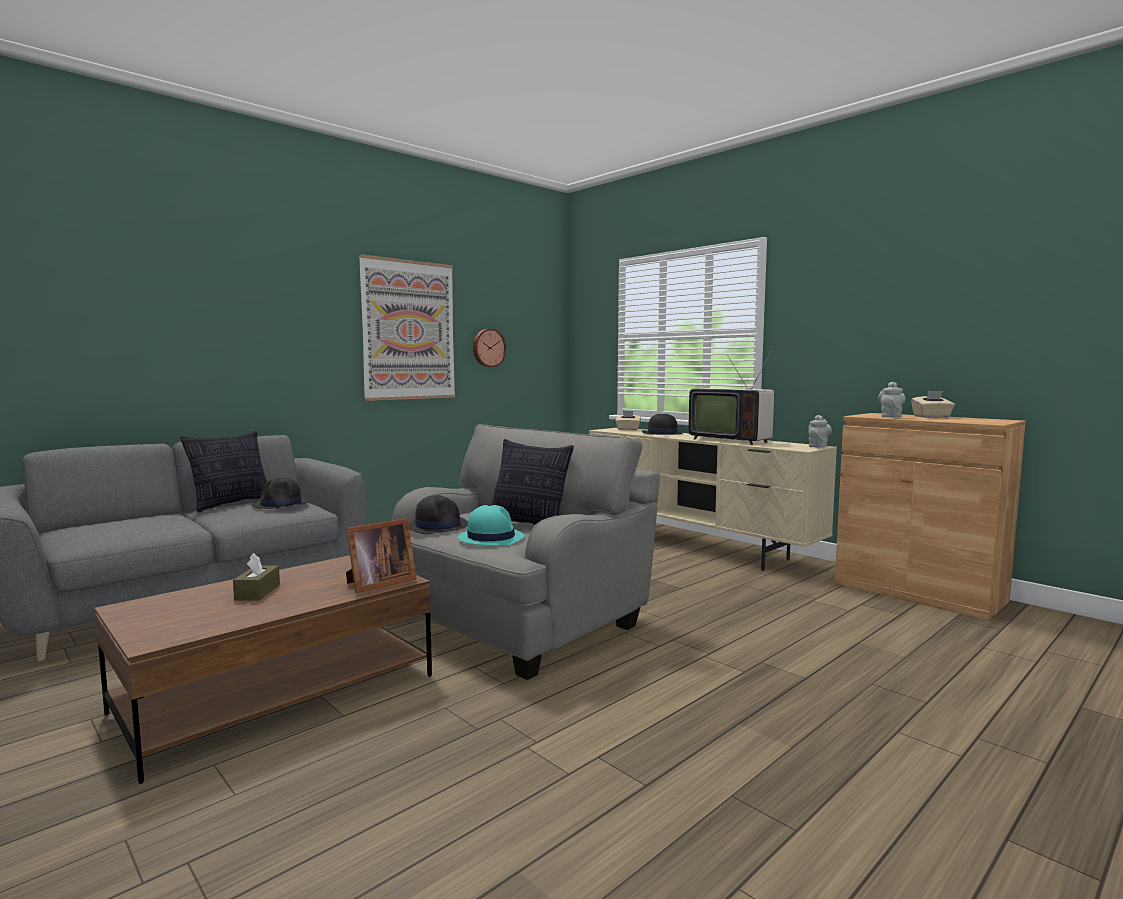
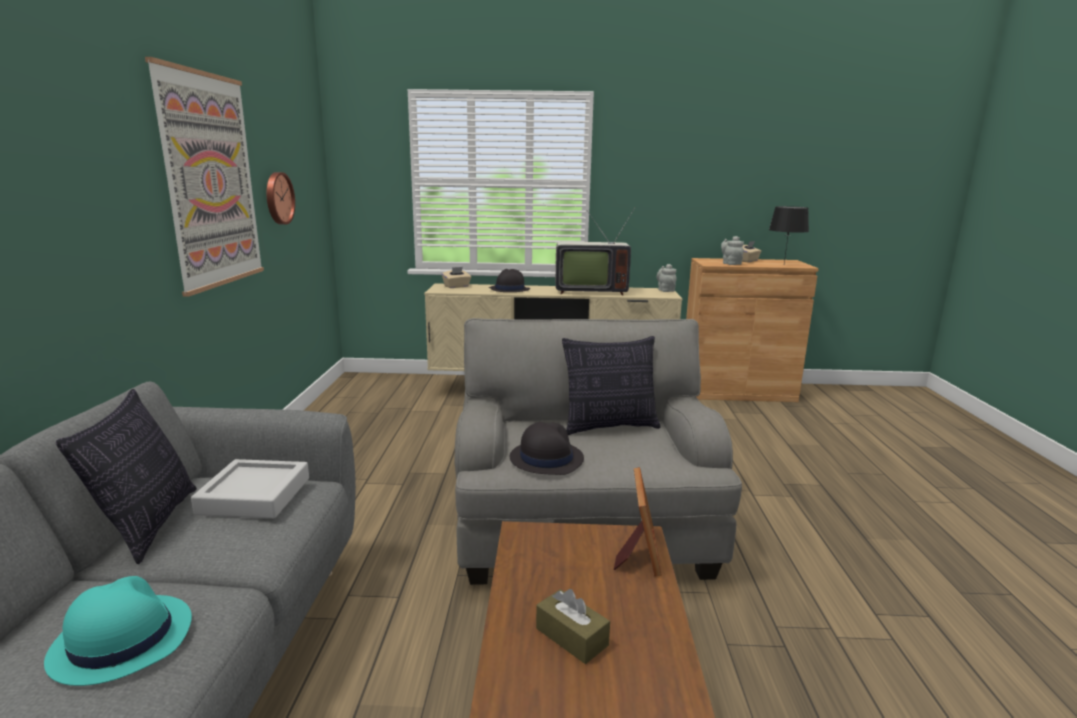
camera: 45 degrees left, 10 degrees up
black hat [251,478,309,509] -> grey tray [191,459,309,518]
turquoise hat [458,505,525,546] -> turquoise hat moved to [44,576,192,686]
none -> black table lamp [769,206,809,264]

